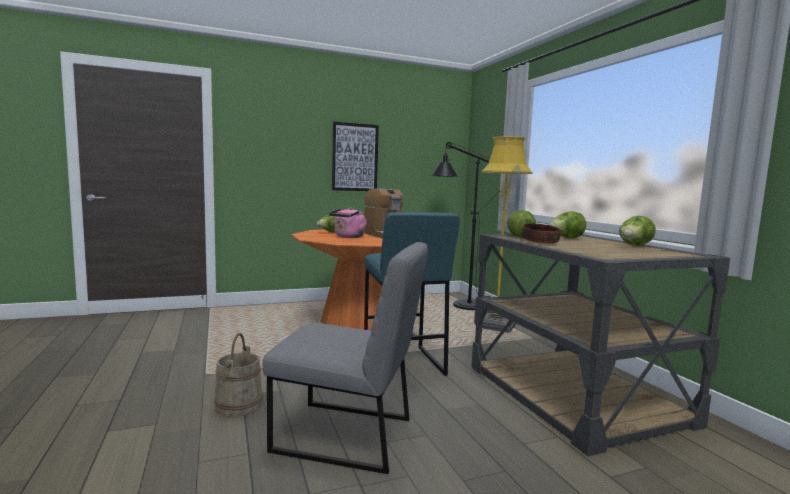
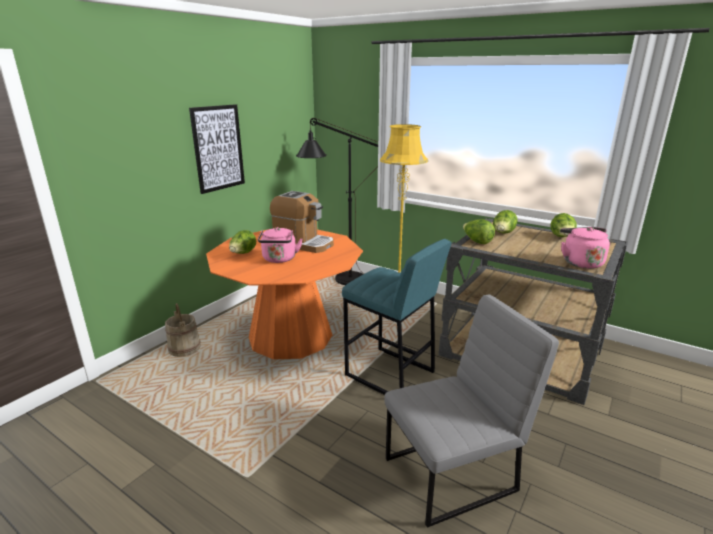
camera: 35 degrees left, 15 degrees up
beige bucket [214,333,263,417] -> beige bucket moved to [165,303,201,357]
bowl [521,223,561,244] -> none
none -> pink kettle [560,227,610,269]

